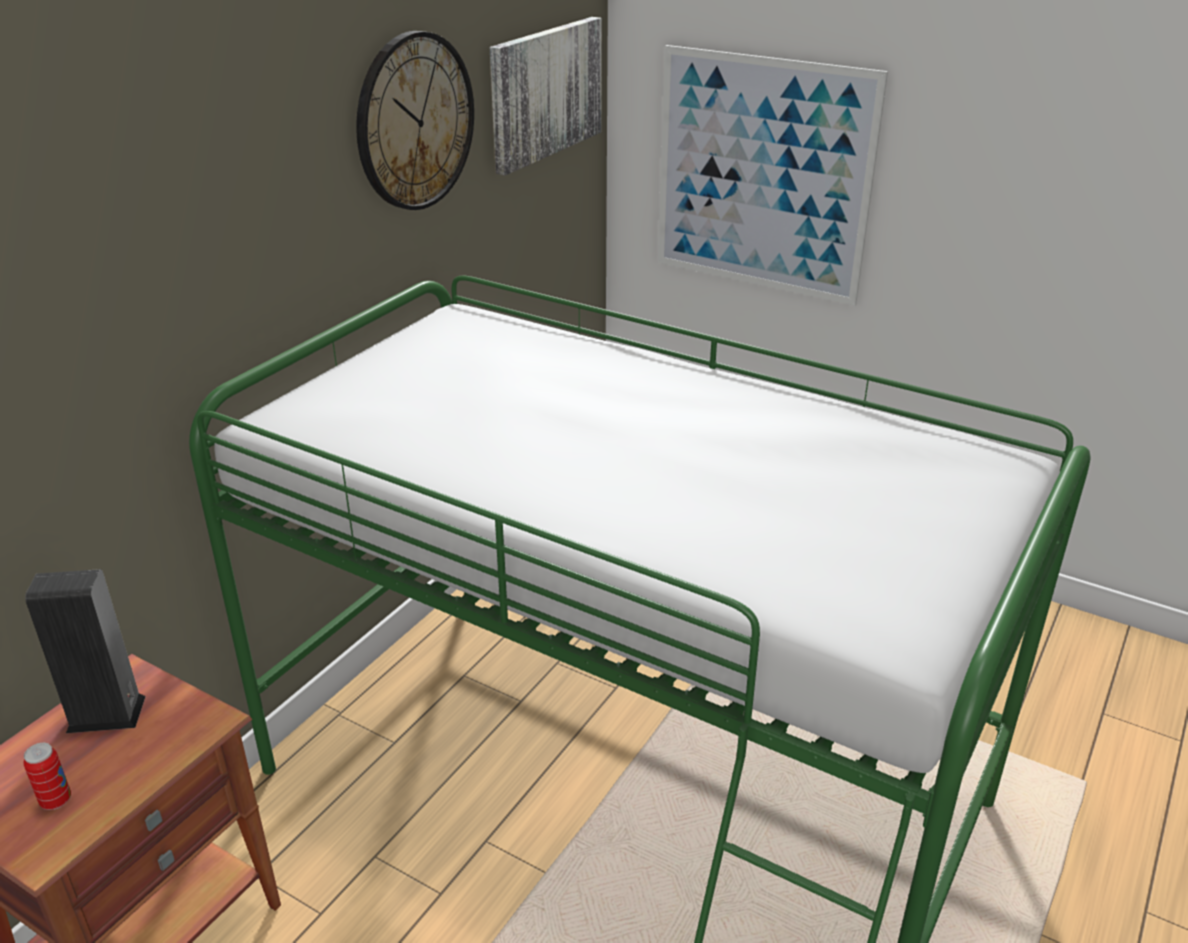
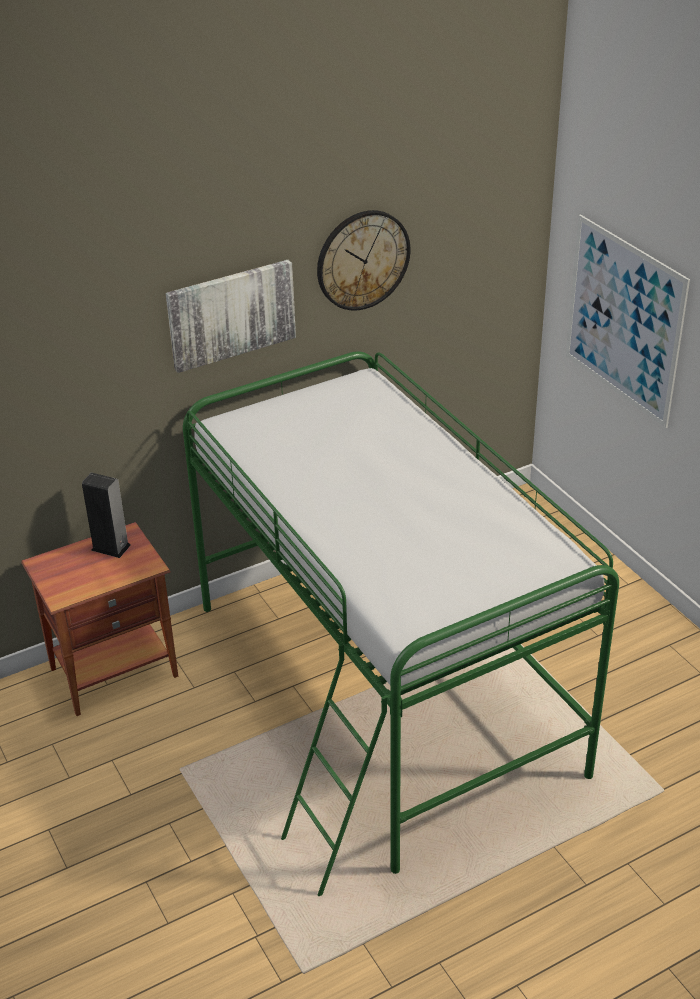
camera: 30 degrees right, 5 degrees up
can [24,743,71,810] -> none
picture [490,17,602,175] -> picture moved to [166,260,296,373]

